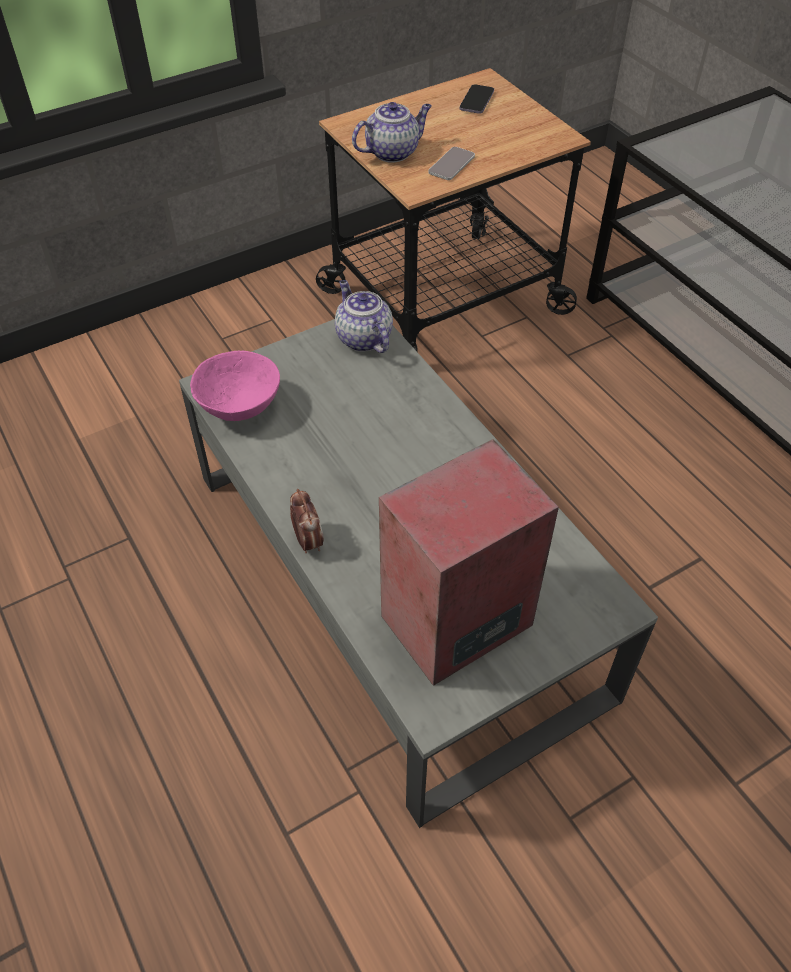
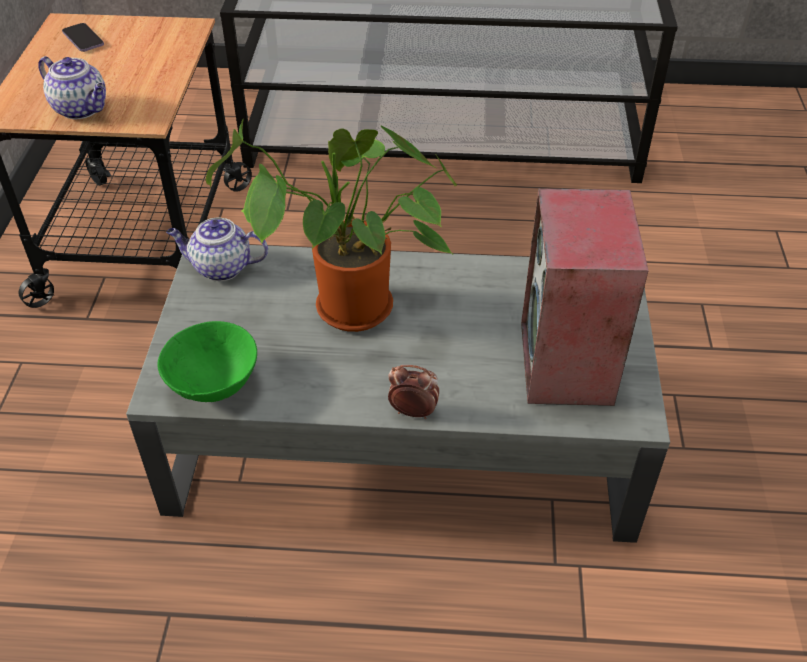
camera: 55 degrees left, 5 degrees down
pink bowl [190,351,280,421] -> green bowl [157,321,257,402]
teapot [352,102,432,163] -> teapot turned 120 degrees clockwise [38,56,106,119]
phone [429,147,475,180] -> none
none -> potted plant [206,118,457,332]

